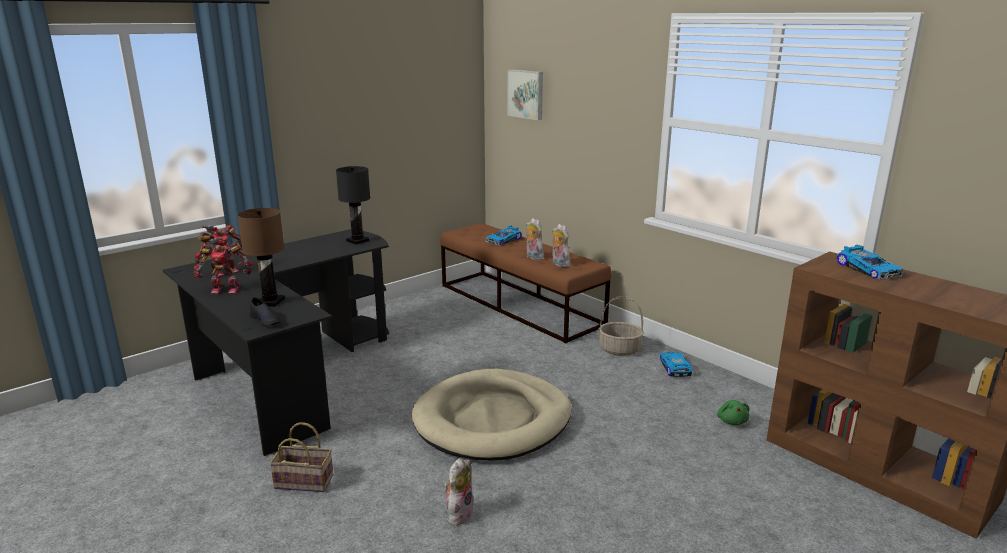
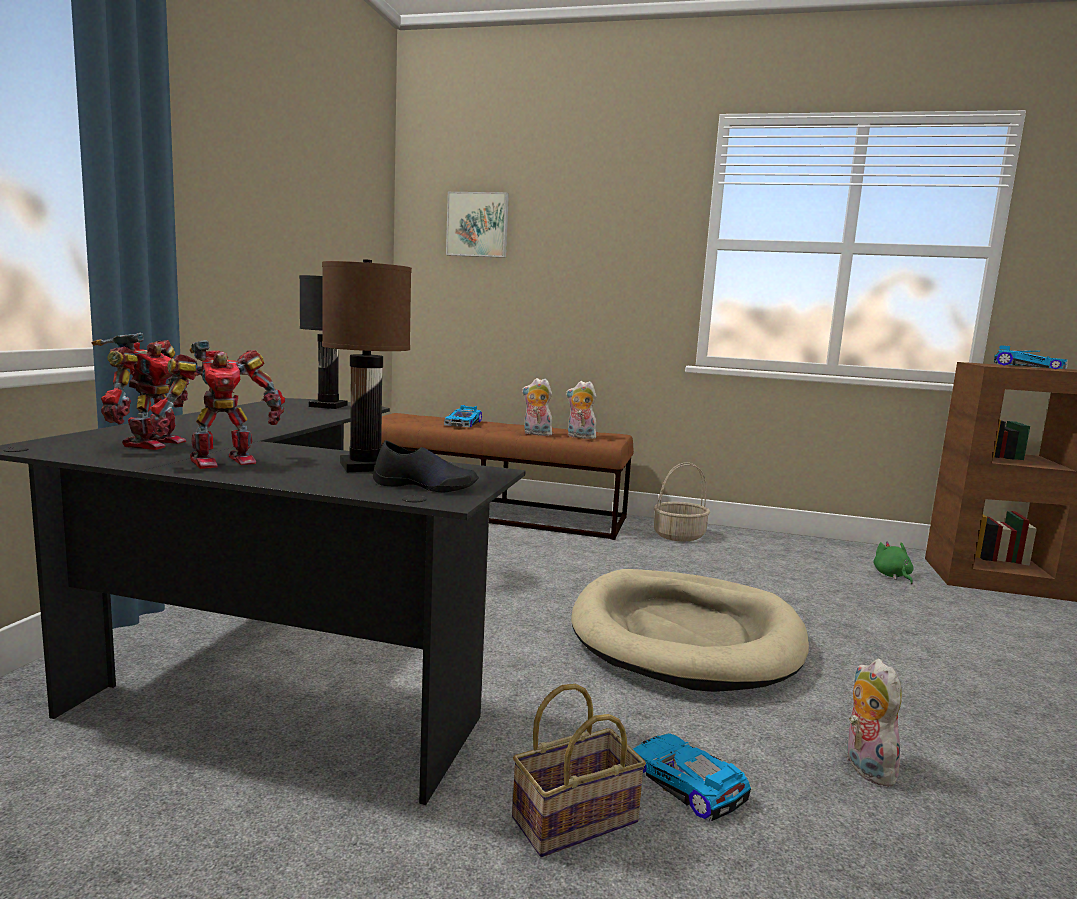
camera: 35 degrees left, 10 degrees down
toy car [659,352,692,377] -> toy car moved to [633,733,751,821]
green plush toy [717,400,750,425] -> green plush toy turned 150 degrees counterclockwise [873,542,914,584]

